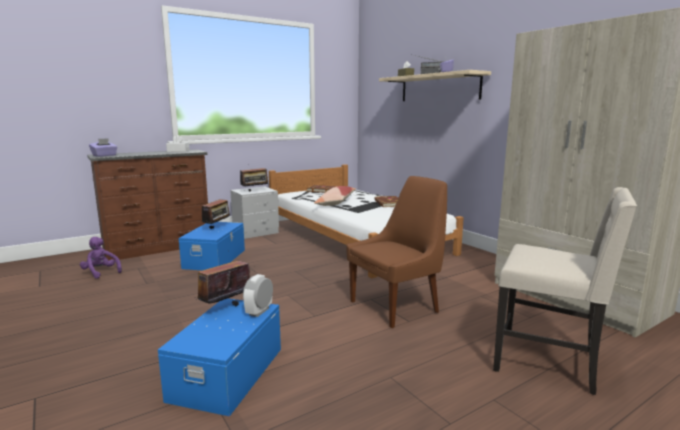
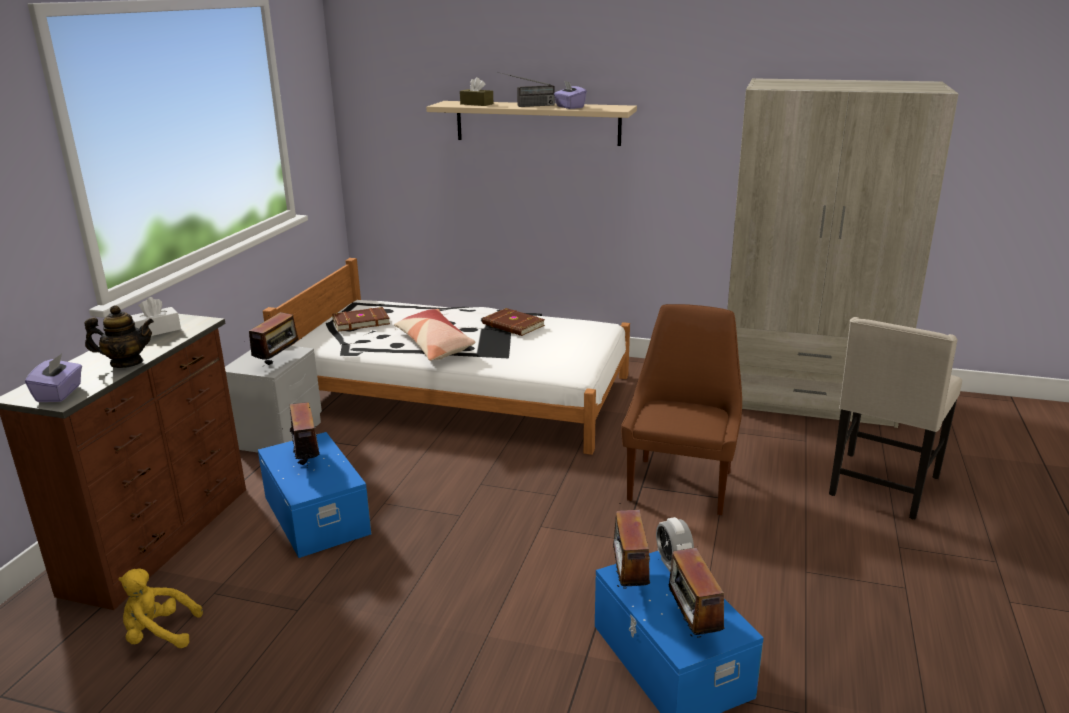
camera: 40 degrees left, 10 degrees up
purple plush toy [80,237,122,279] -> yellow plush toy [118,569,203,648]
beige chair [493,187,637,395] -> beige chair turned 135 degrees clockwise [829,317,962,519]
none -> teapot [84,305,154,368]
none -> radio [669,544,725,638]

